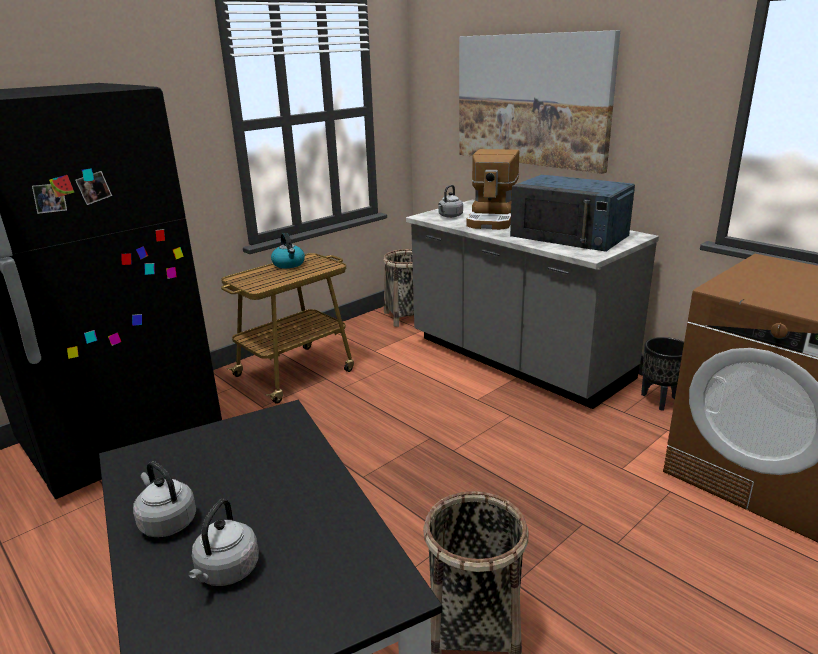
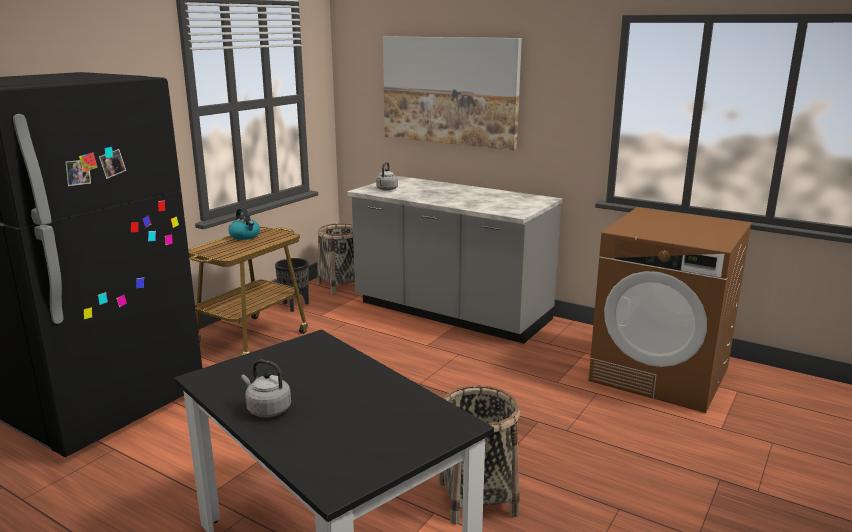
camera: 15 degrees left, 5 degrees down
grey kettle [188,498,259,586] -> none
coffee machine [467,149,519,230] -> none
blue microwave [510,175,635,252] -> none
black planter [641,337,684,411] -> black planter moved to [275,258,309,312]

